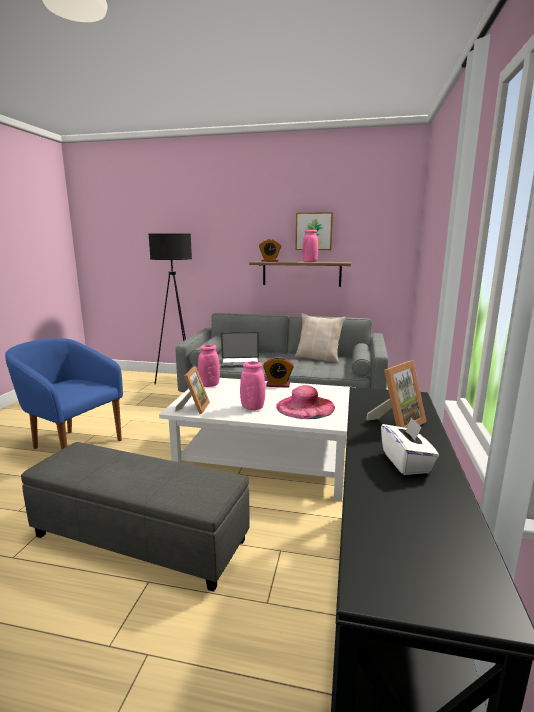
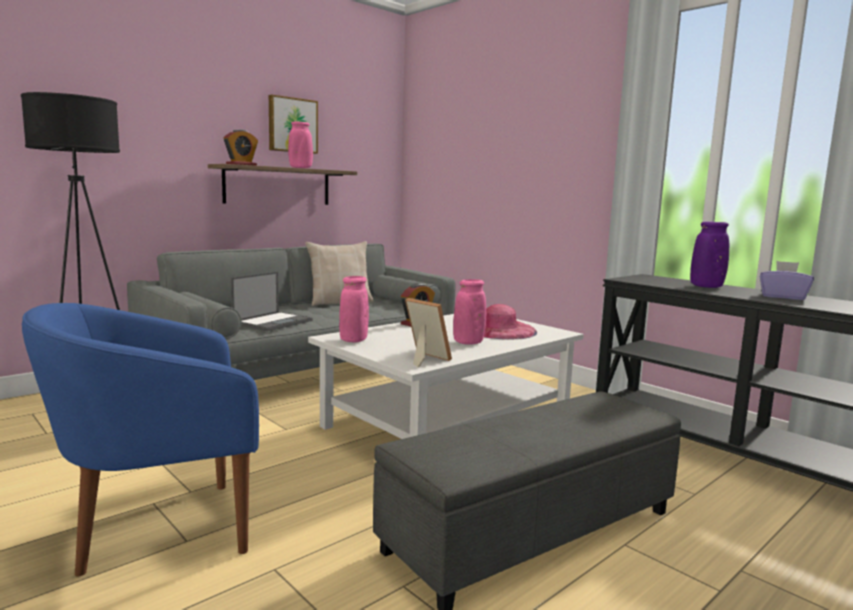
camera: 55 degrees left, 5 degrees down
picture frame [366,360,427,428] -> purple vase [690,222,729,288]
white tissue box [381,417,439,475] -> purple tissue box [760,261,814,300]

